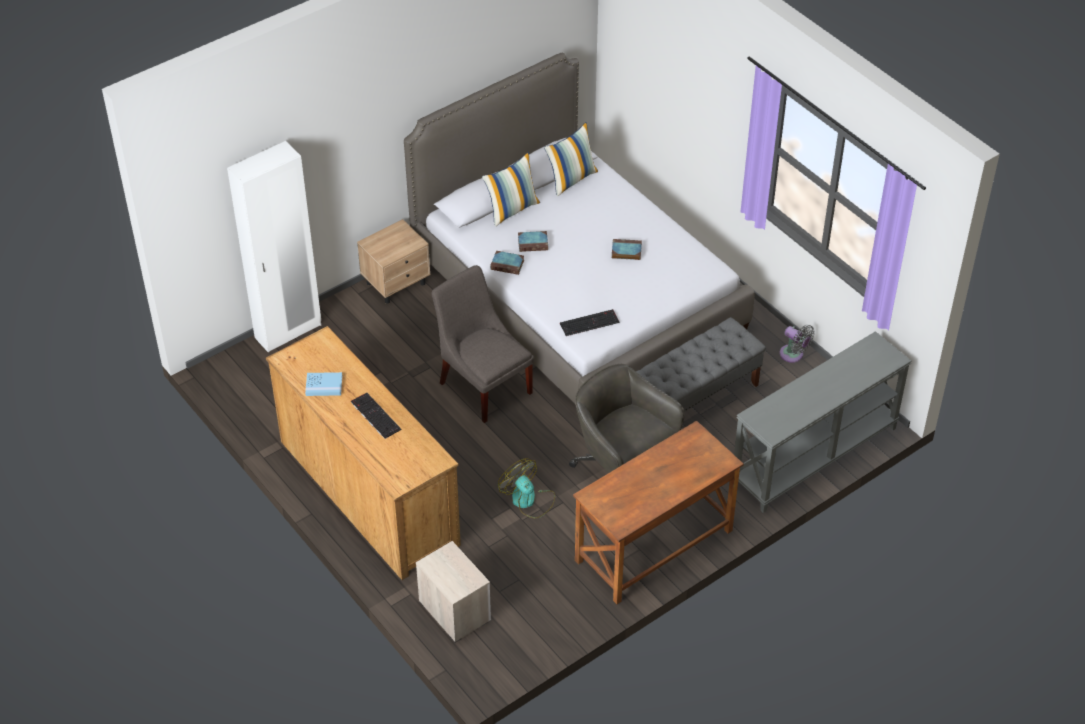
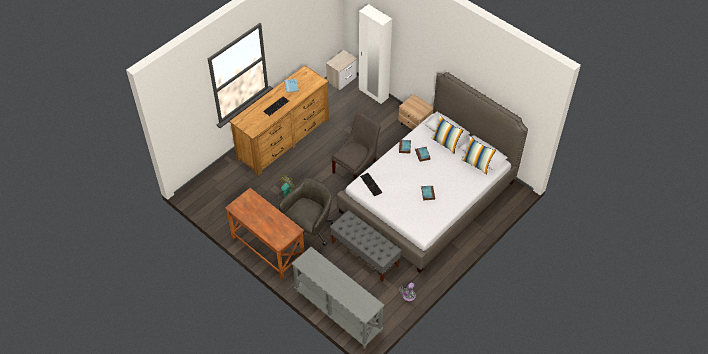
camera: 80 degrees right, 5 degrees up
nightstand [416,541,491,643] -> nightstand moved to [326,50,357,90]

